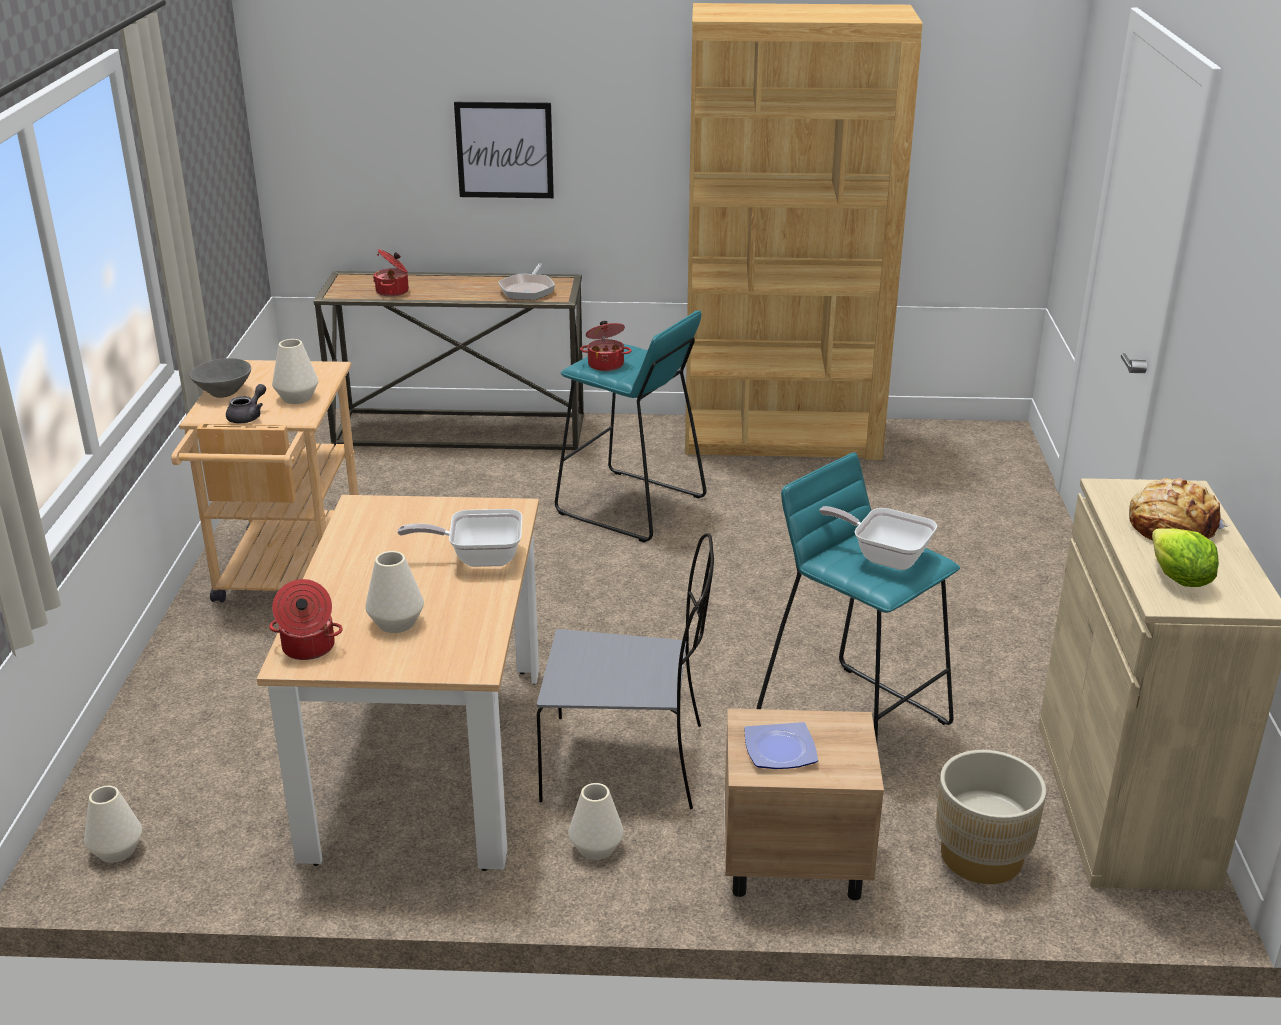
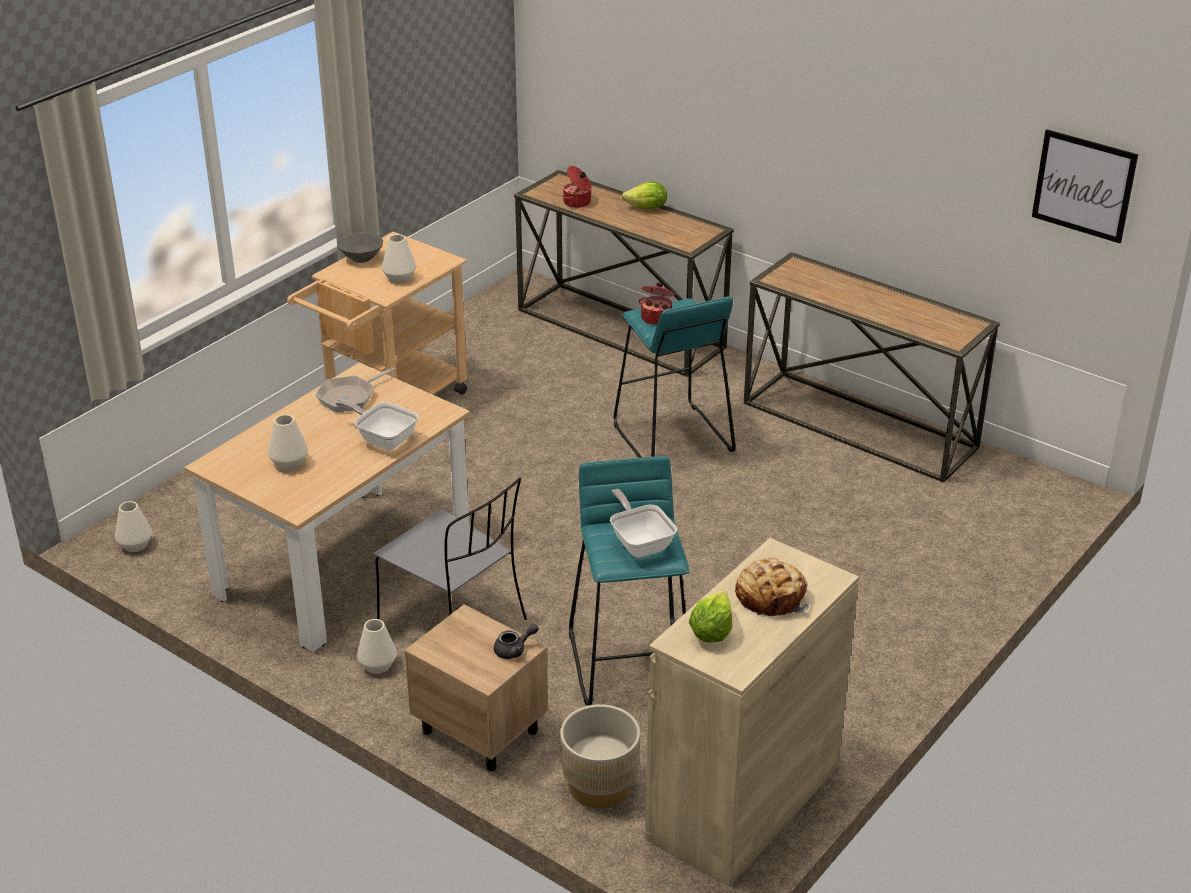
camera: 35 degrees right, 5 degrees up
grey teapot [226,384,266,423] -> grey teapot moved to [494,624,538,659]
cooking pot [269,579,343,660] -> none
picture [454,102,554,198] -> picture moved to [1032,129,1138,243]
frying pan [498,263,555,300] -> frying pan moved to [315,368,394,412]
brown bookcase [685,3,923,460] -> console table [744,252,1000,483]
plate [744,722,818,769] -> none
none -> lettuce [622,181,667,209]

